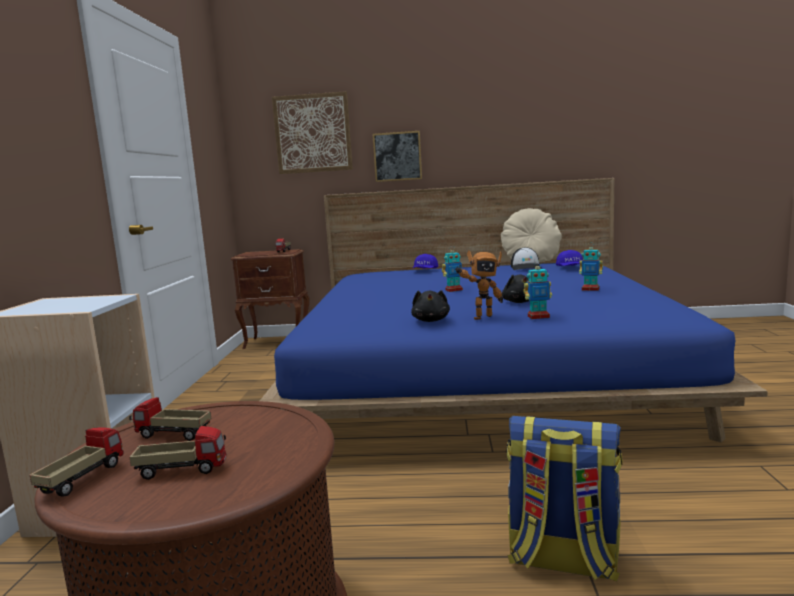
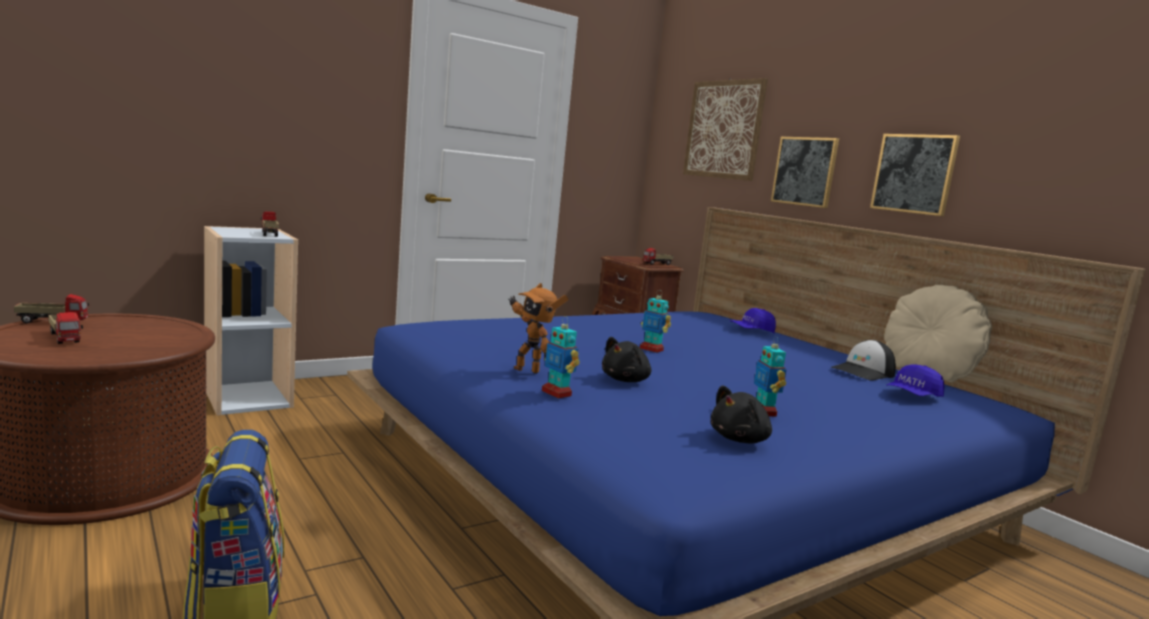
camera: 50 degrees right, 0 degrees up
toy truck [129,397,211,441] -> toy truck moved to [261,211,279,237]
black plush toy [411,290,450,322] -> black plush toy moved to [711,386,772,443]
none -> picture [870,134,960,216]

